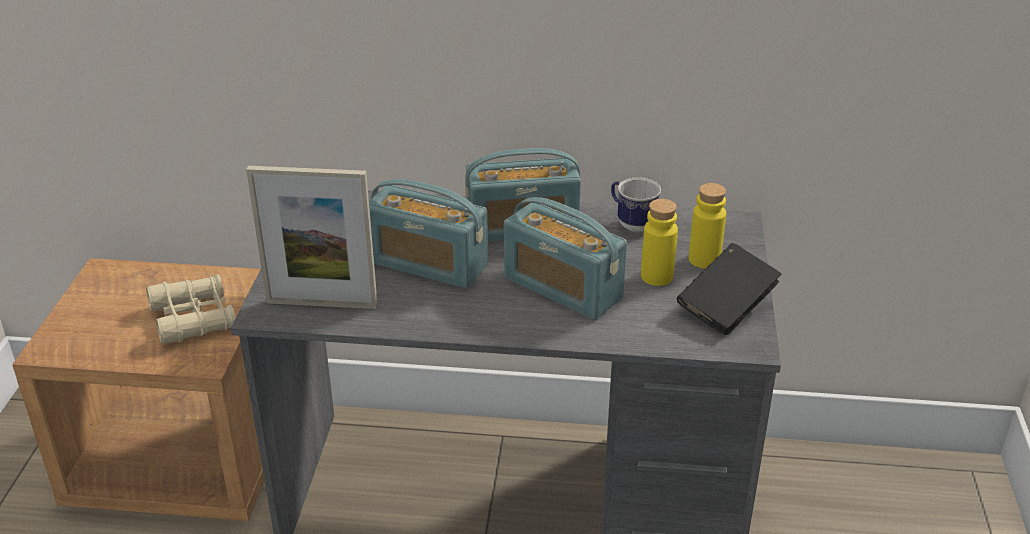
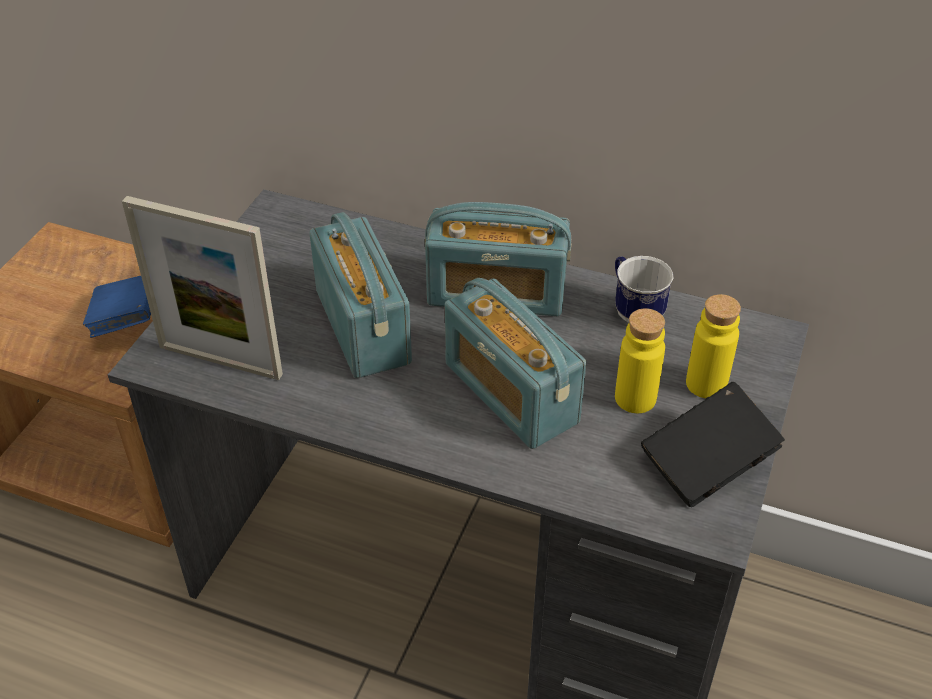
camera: 15 degrees right, 10 degrees up
beige binoculars [146,274,236,344] -> blue book [83,276,151,338]
radio [369,179,488,288] -> radio turned 150 degrees counterclockwise [309,212,412,378]

